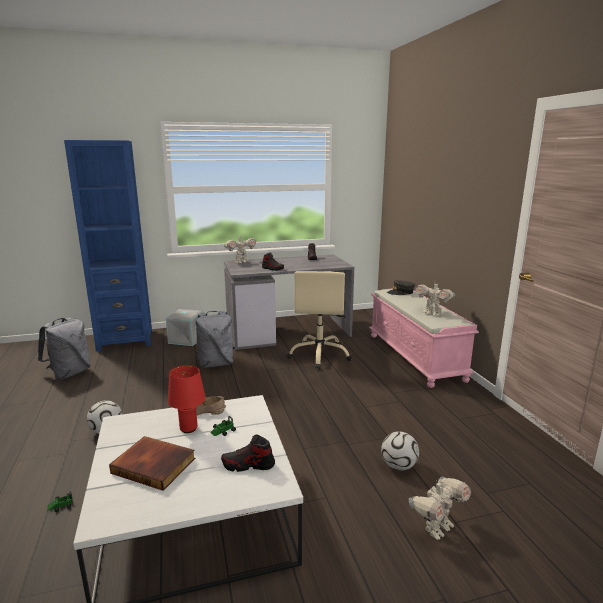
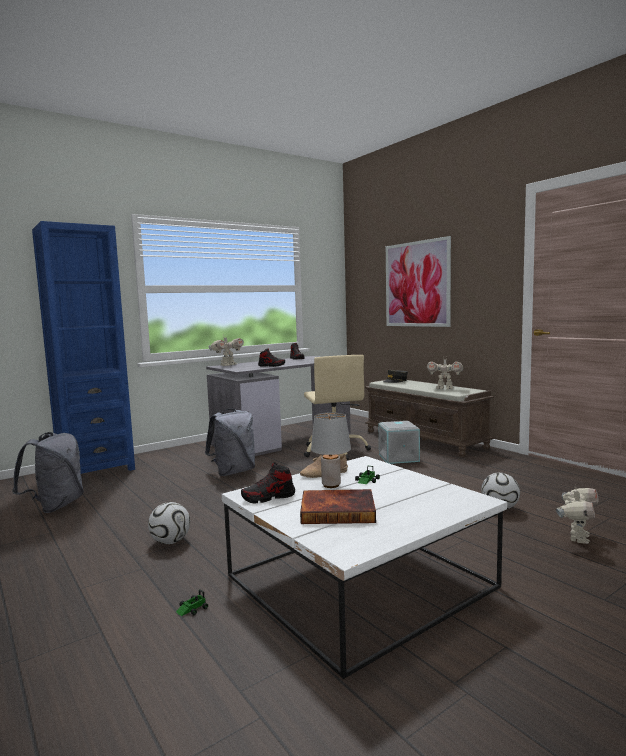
camera: 20 degrees left, 10 degrees down
grey storage box [166,309,203,346] -> grey storage box moved to [379,421,420,464]
red table lamp [168,365,205,433] -> grey table lamp [311,412,351,488]
shoe [221,434,275,472] -> shoe moved to [241,462,295,503]
pink bench [369,288,479,388] -> brown bench [365,380,494,457]
none -> picture [386,236,451,327]

